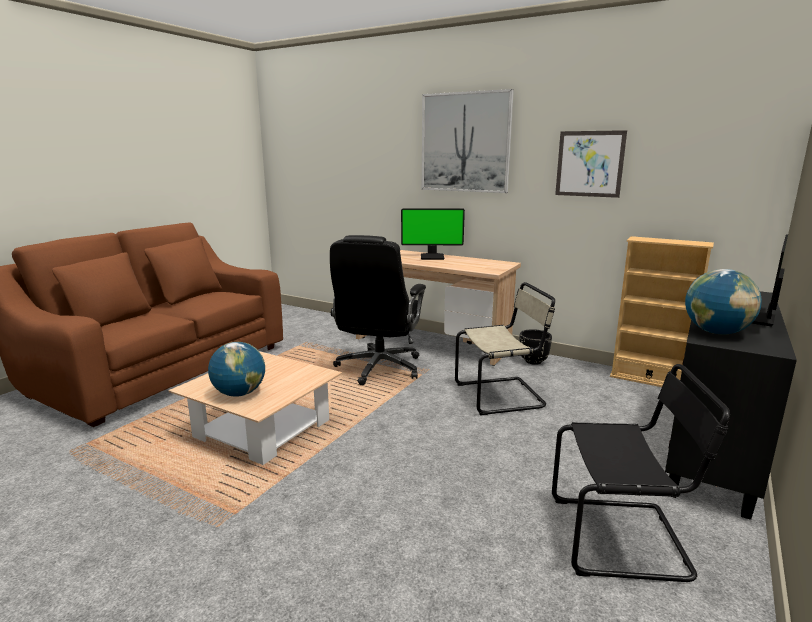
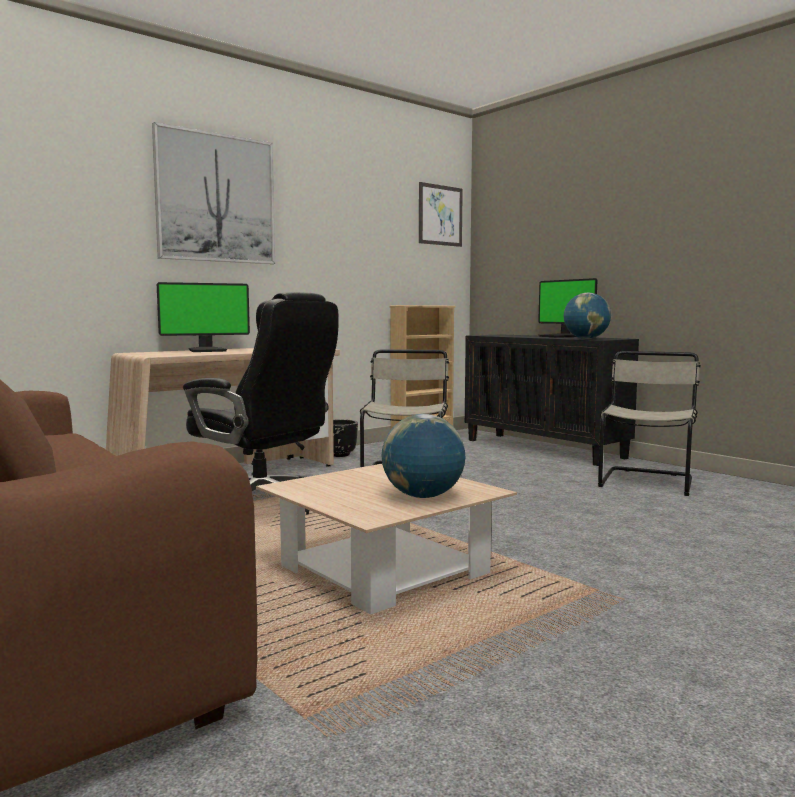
camera: 70 degrees left, 10 degrees down
monitor [401,208,465,260] -> monitor turned 45 degrees clockwise [157,282,250,352]
black chair [552,364,730,582] -> beige chair [598,351,701,496]
picture [555,130,627,198] -> picture moved to [419,182,463,247]

